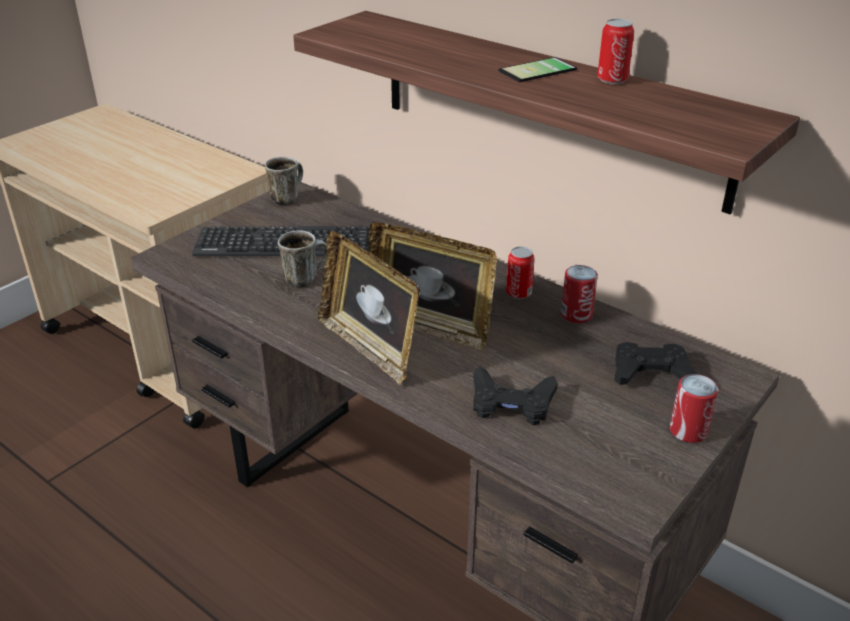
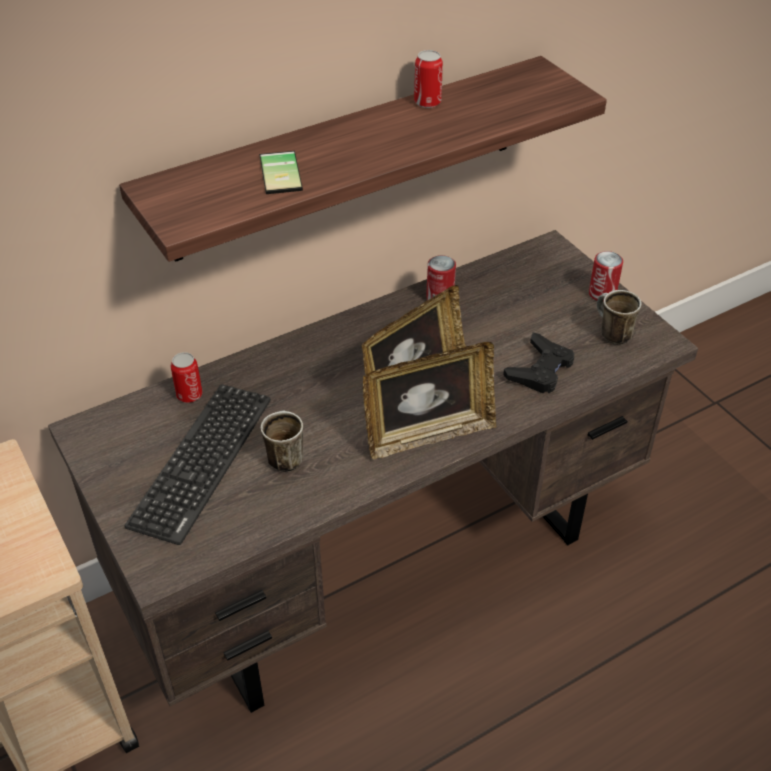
camera: 70 degrees left, 10 degrees up
mug [265,157,303,205] -> mug moved to [597,290,642,345]
phone [499,57,577,82] -> phone moved to [259,151,308,194]
can [506,246,535,299] -> can moved to [171,352,202,403]
black game controller [614,342,697,385] -> none

